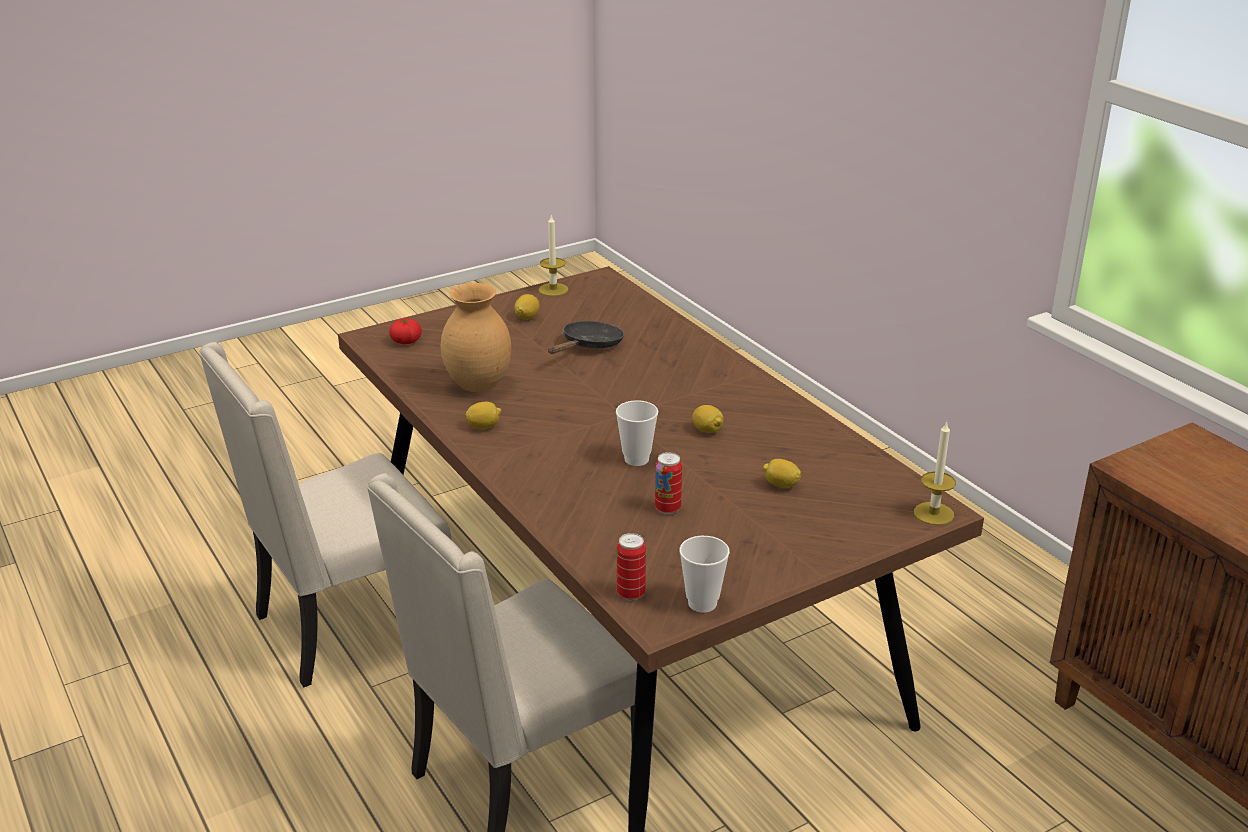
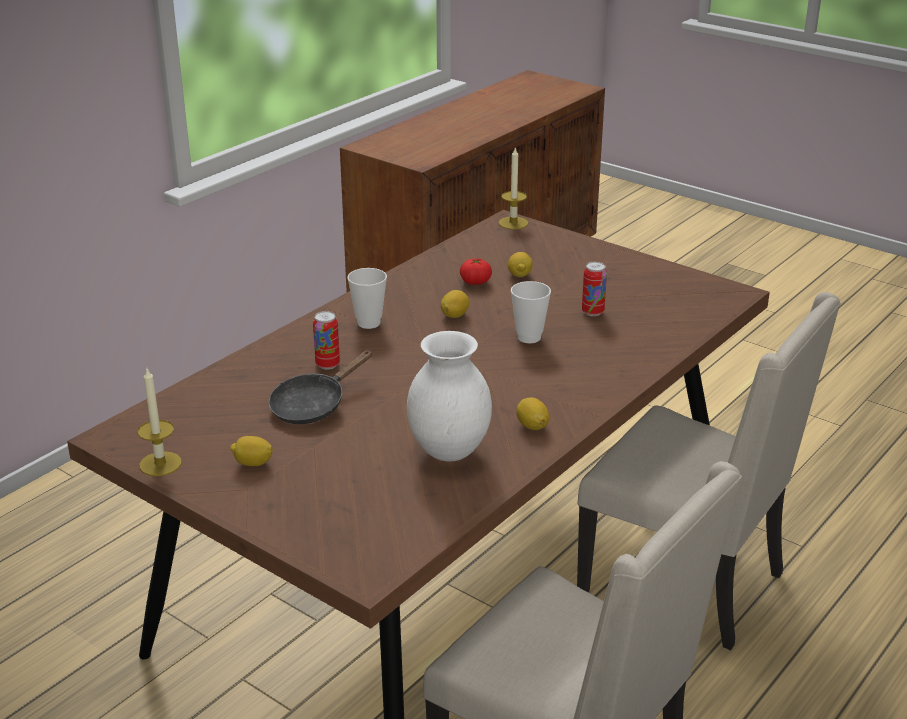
camera: 110 degrees left, 0 degrees up
tomato [389,318,422,344] -> tomato moved to [460,258,492,285]
brown vase [441,283,511,392] -> white vase [407,331,492,462]
black frying pan [548,321,624,354] -> black frying pan turned 60 degrees counterclockwise [269,350,373,424]
can [617,533,646,600] -> can moved to [313,311,340,370]
cup [679,536,730,613] -> cup moved to [347,268,387,329]

